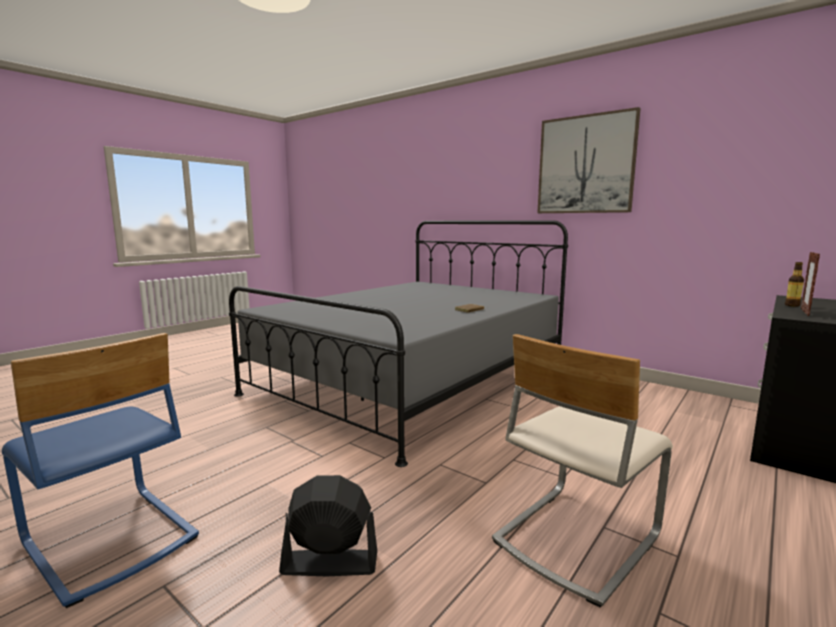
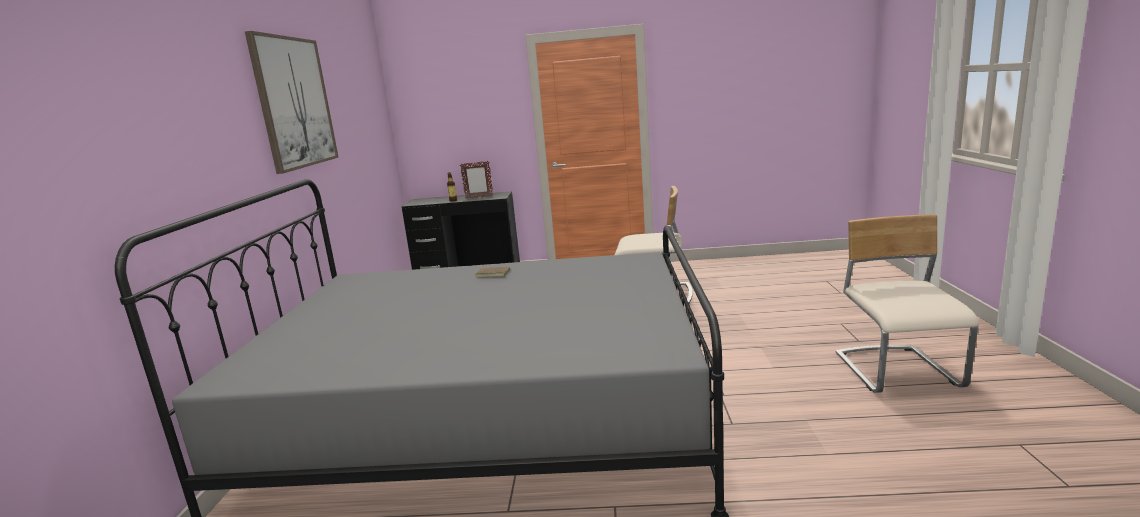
camera: 125 degrees left, 5 degrees up
blue chair [1,333,199,608] -> beige chair [835,214,979,393]
black fan [279,475,377,576] -> none

